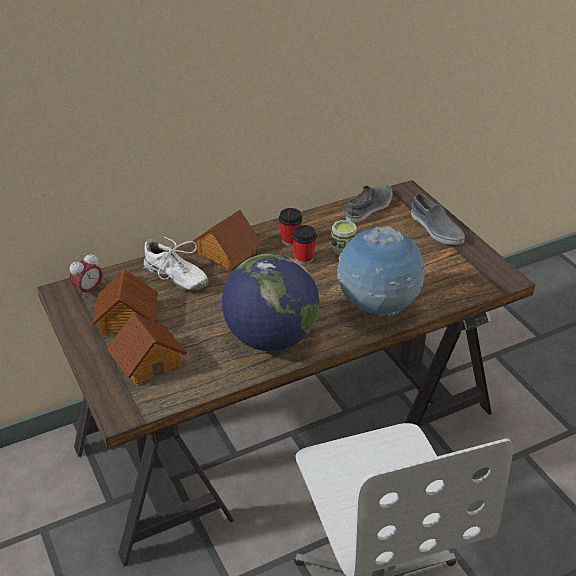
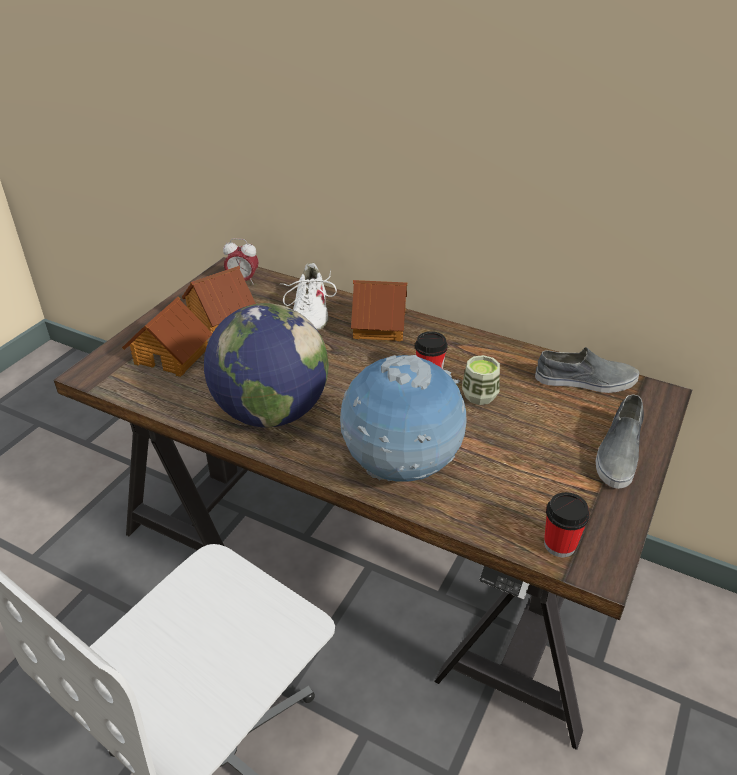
camera: 55 degrees right, 0 degrees up
cup [279,208,303,246] -> cup moved to [544,492,590,557]

